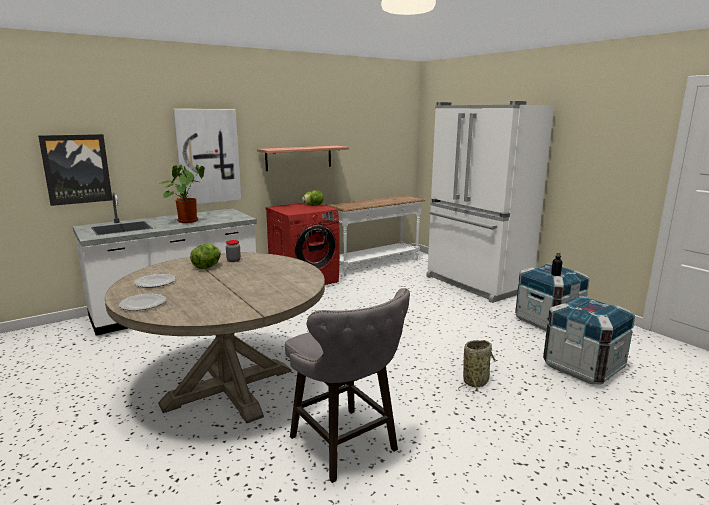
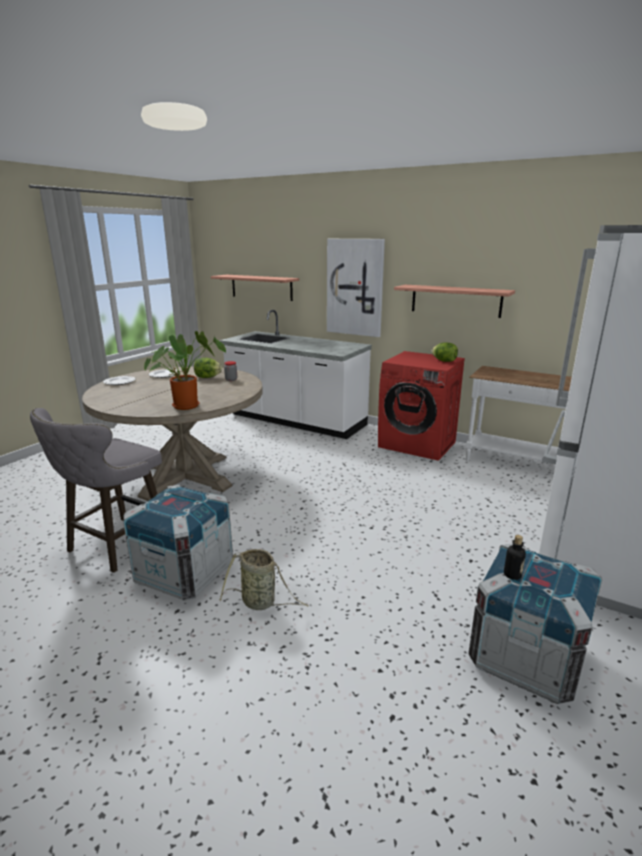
camera: 65 degrees right, 5 degrees up
picture [38,134,112,206] -> shelf [211,275,299,301]
potted plant [159,165,205,223] -> potted plant moved to [144,331,226,410]
crate [543,296,635,385] -> crate moved to [123,485,233,601]

